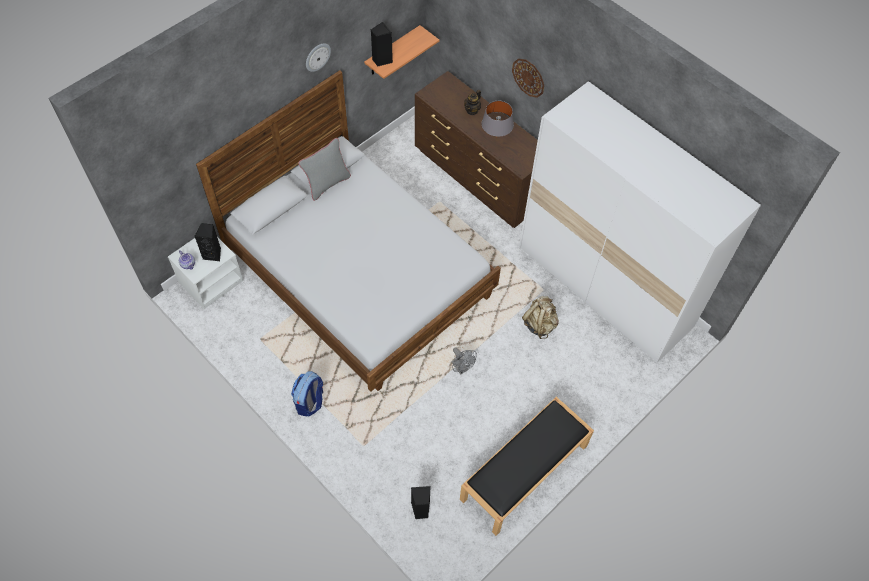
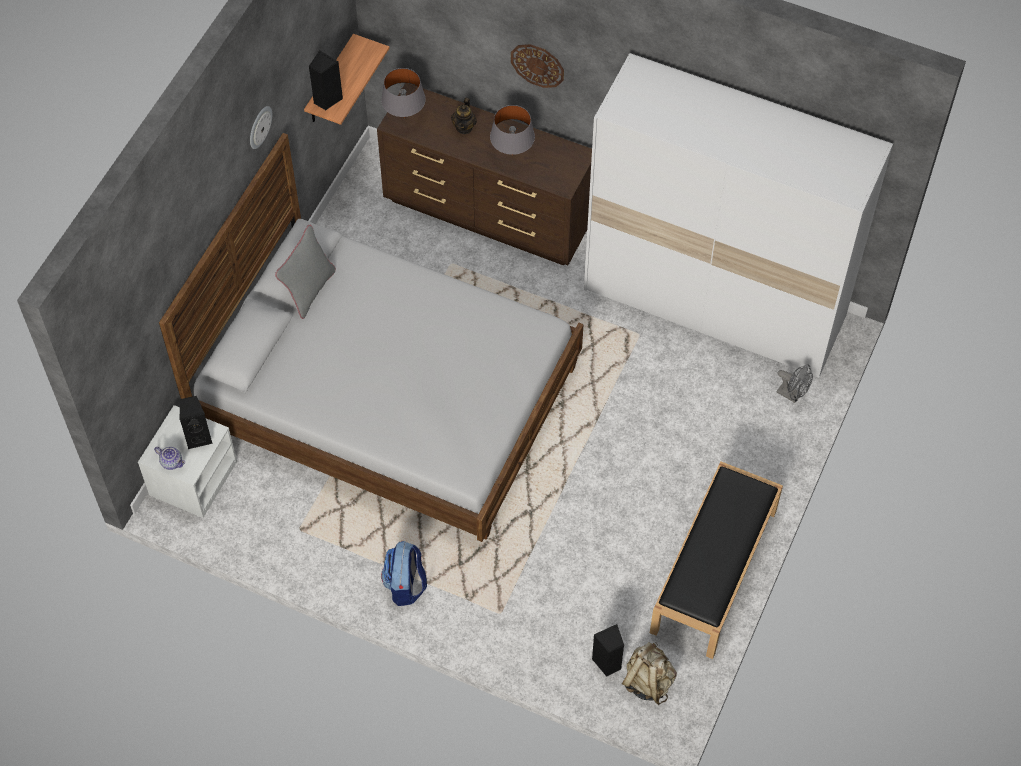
camera: 20 degrees left, 0 degrees up
grey fan [452,347,477,375] -> grey fan moved to [777,365,813,403]
beige backpack [522,296,559,339] -> beige backpack moved to [622,642,677,705]
none -> grey table lamp [381,68,426,118]

